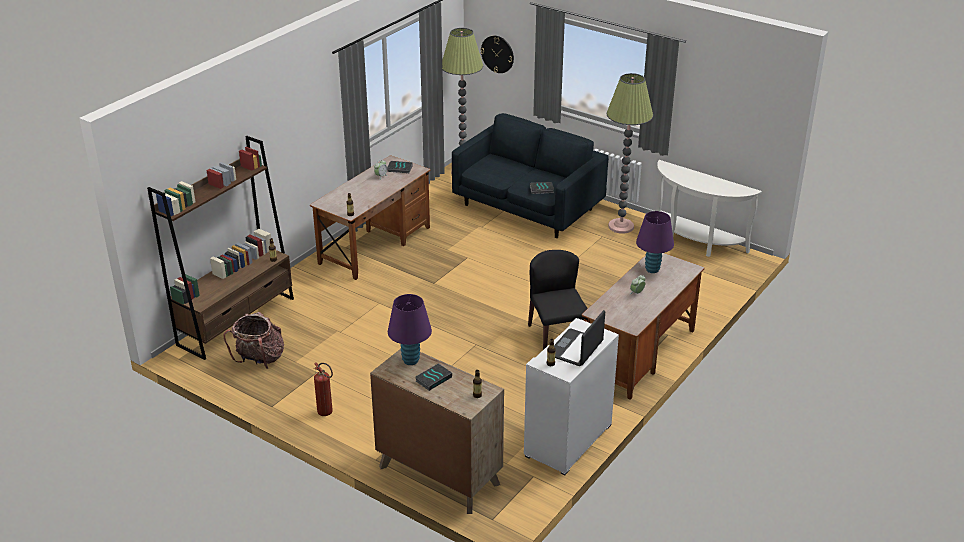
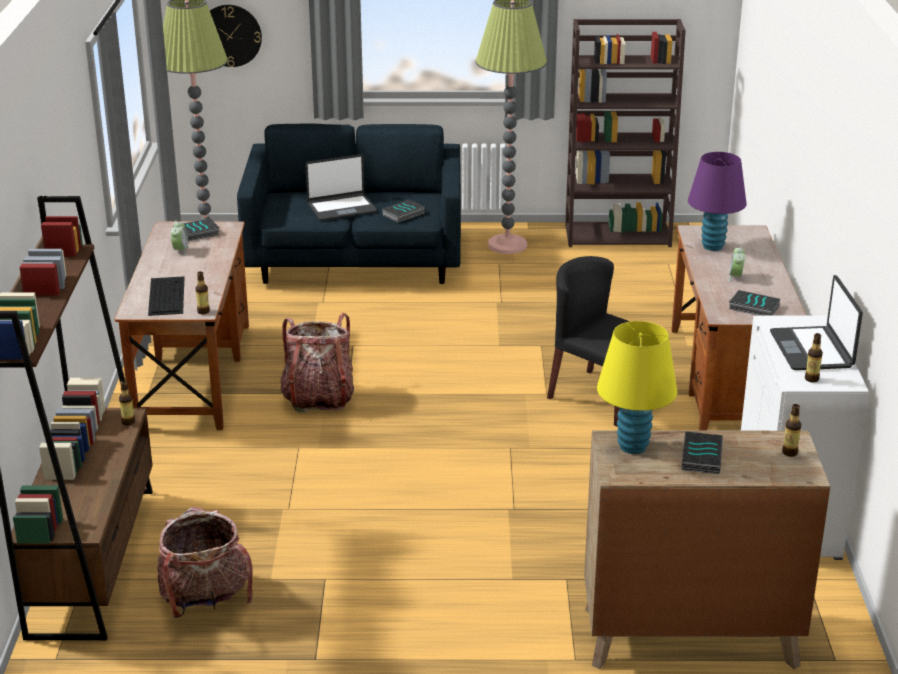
camera: 35 degrees left, 5 degrees down
fire extinguisher [314,362,333,416] -> none
purple table lamp [388,294,432,365] -> yellow table lamp [597,321,677,454]
white console table [656,160,762,257] -> brown bookcase [565,19,686,247]
none -> keyboard [148,276,184,316]
none -> backpack [280,313,354,412]
none -> laptop [306,154,377,221]
none -> book [729,290,780,315]

